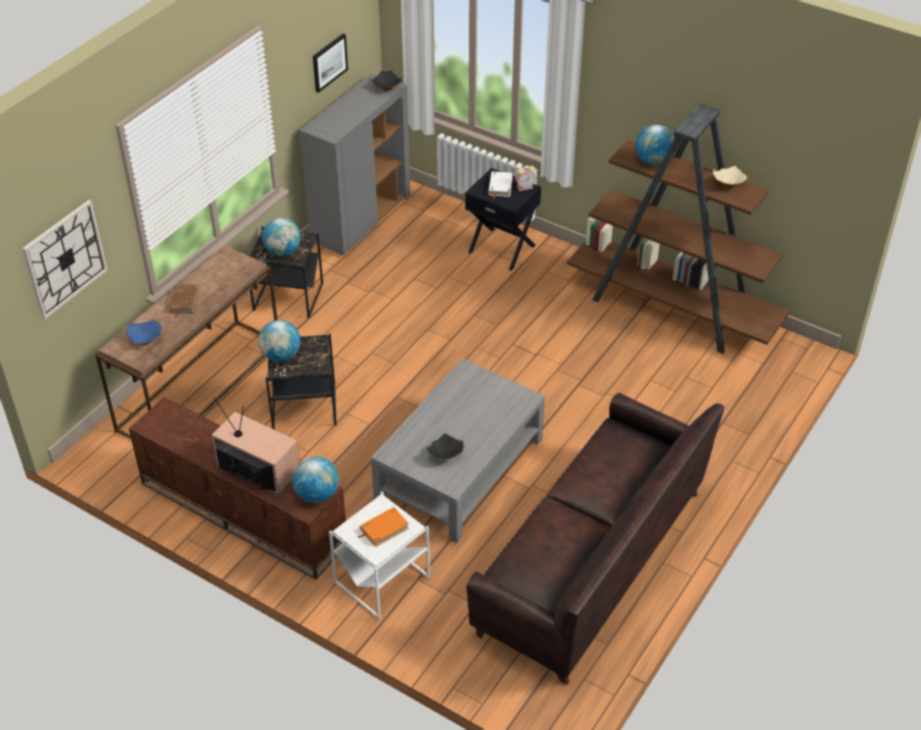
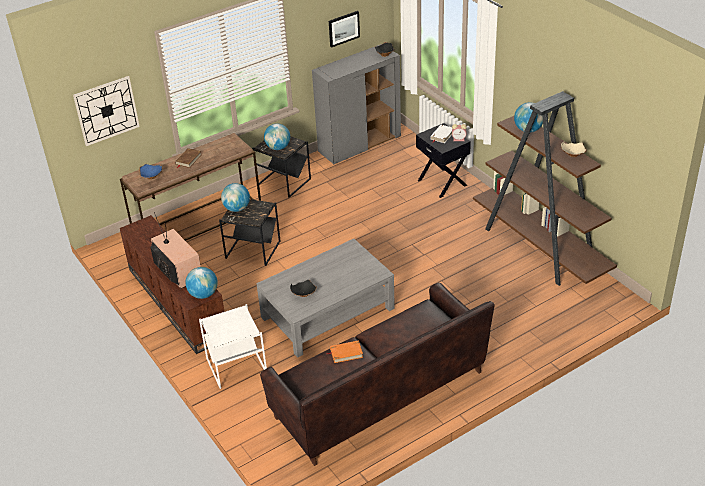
camera: 25 degrees right, 5 degrees down
orange book [358,507,409,547] -> orange book moved to [326,340,363,363]

